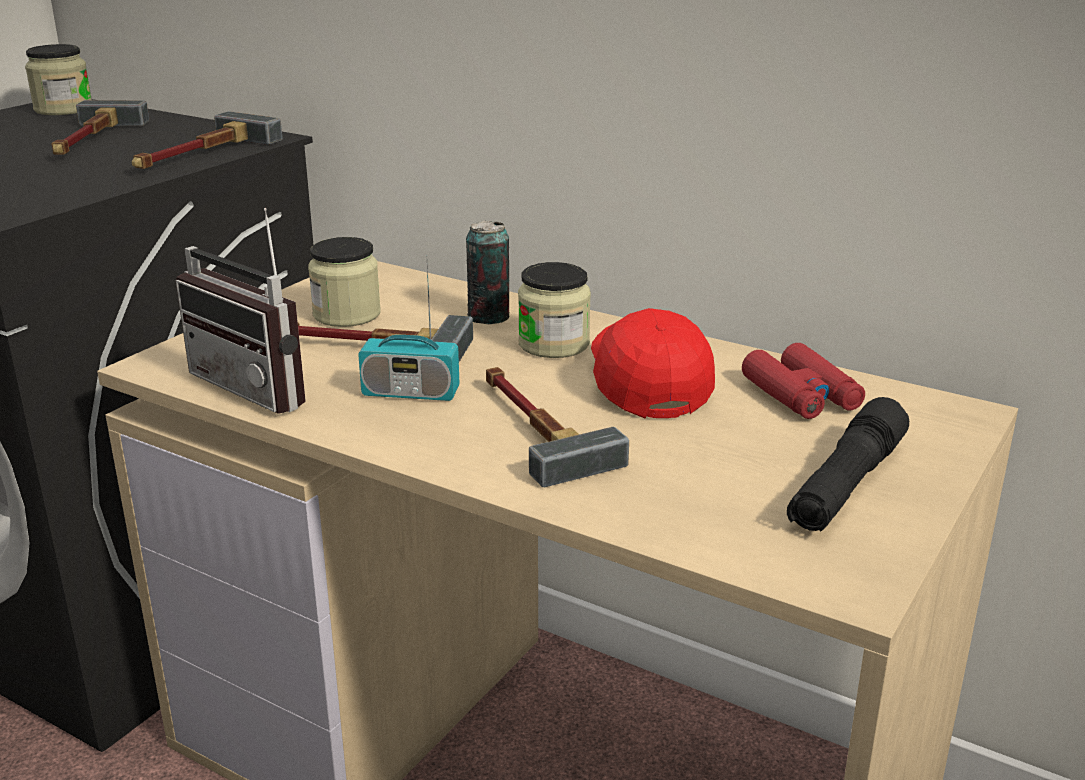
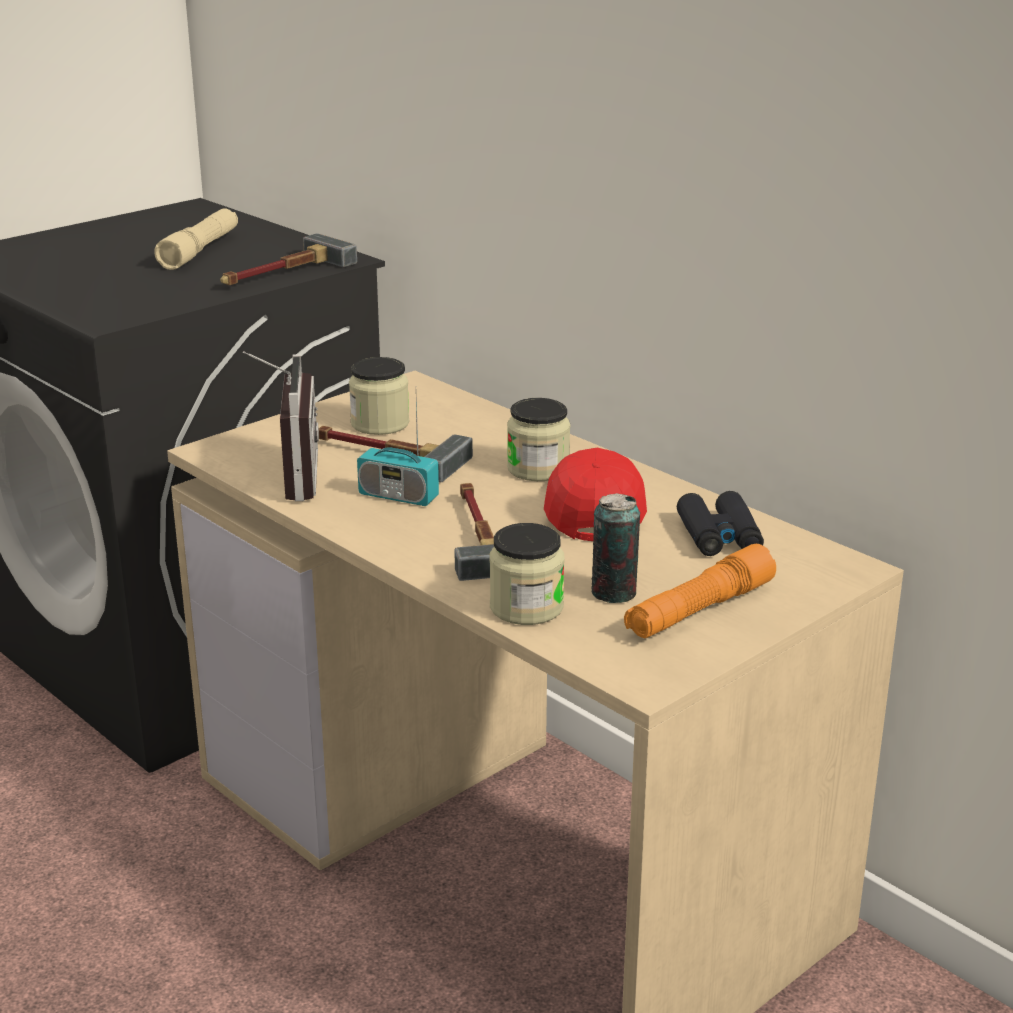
camera: 15 degrees right, 0 degrees up
jar [25,44,92,115] -> jar moved to [490,523,565,625]
hammer [52,100,149,155] -> beige flashlight [154,209,238,270]
radio [175,208,306,414] -> radio turned 150 degrees counterclockwise [243,351,319,501]
can [466,220,510,324] -> can moved to [591,493,640,603]
red binoculars [742,343,865,419] -> black binoculars [677,491,764,556]
black flashlight [787,397,909,532] -> orange flashlight [624,544,776,638]

